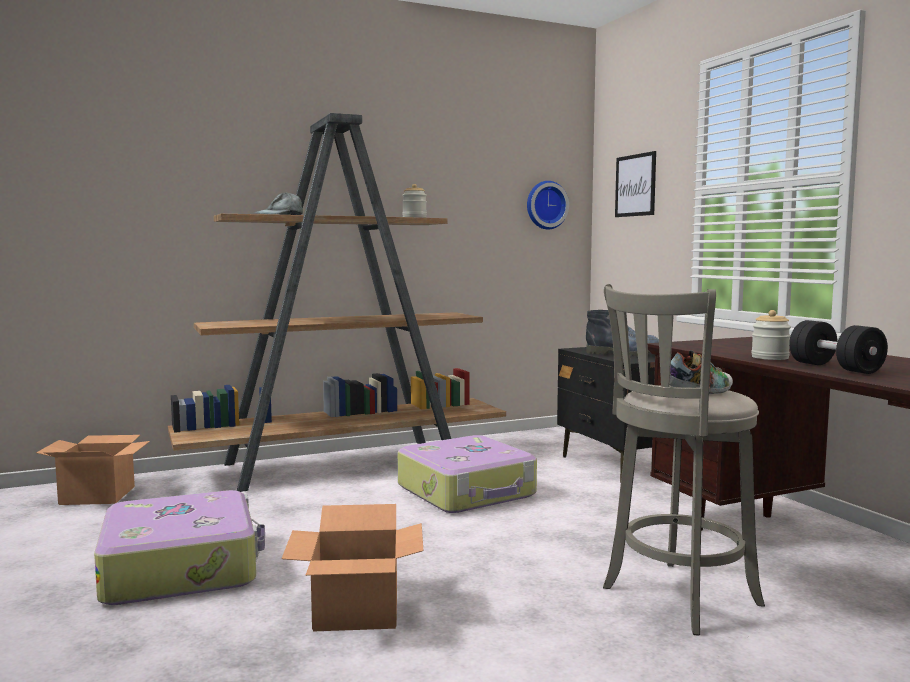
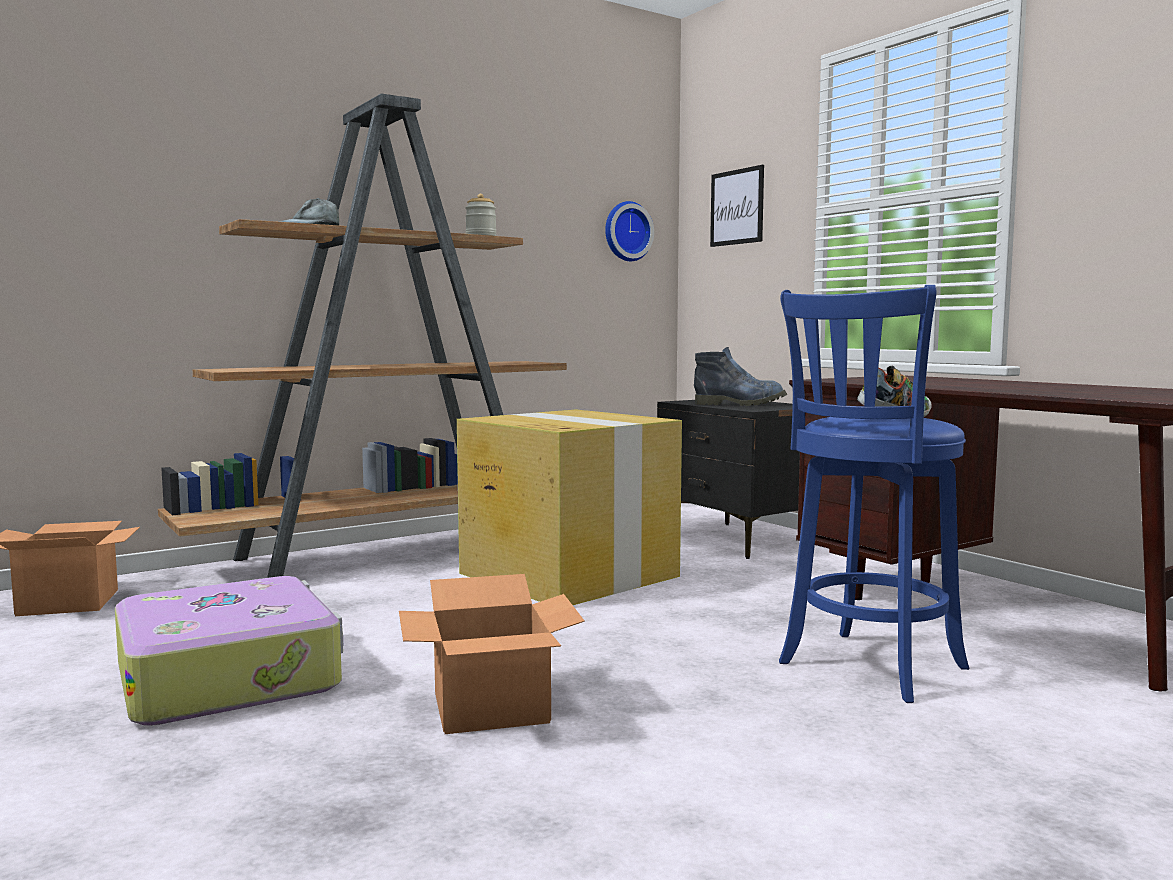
camera: 10 degrees left, 0 degrees up
suitcase [398,435,537,513] -> cardboard box [457,410,682,605]
grey stool [603,284,765,636] -> blue stool [779,285,969,703]
jar [751,310,791,360] -> none
black dumbbell [789,320,888,374] -> none

